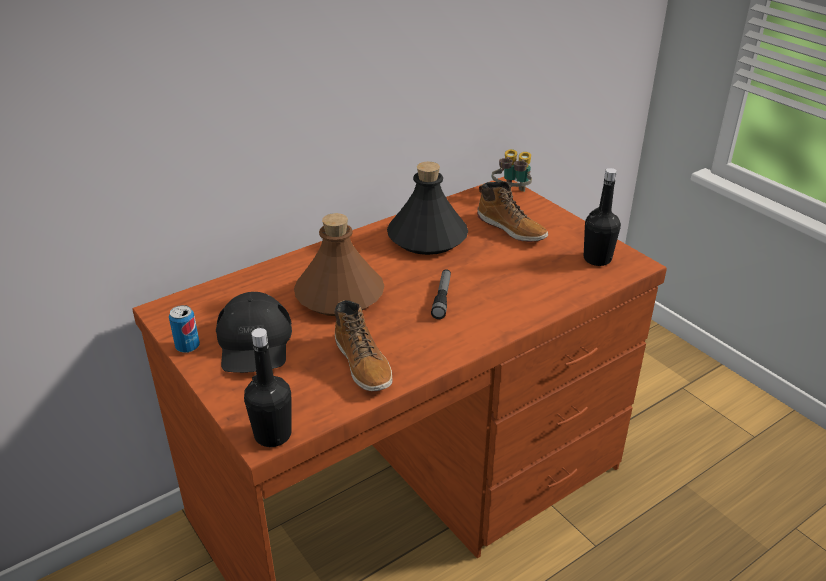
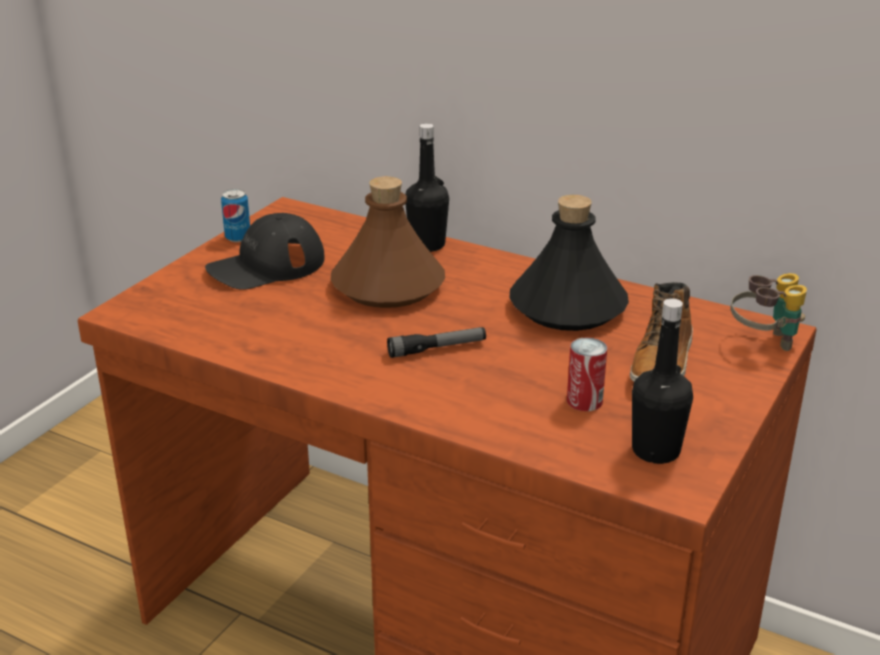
camera: 65 degrees right, 5 degrees down
black bottle [244,328,292,447] -> black bottle moved to [405,123,449,252]
boot [335,300,393,391] -> none
none -> can [567,337,607,411]

